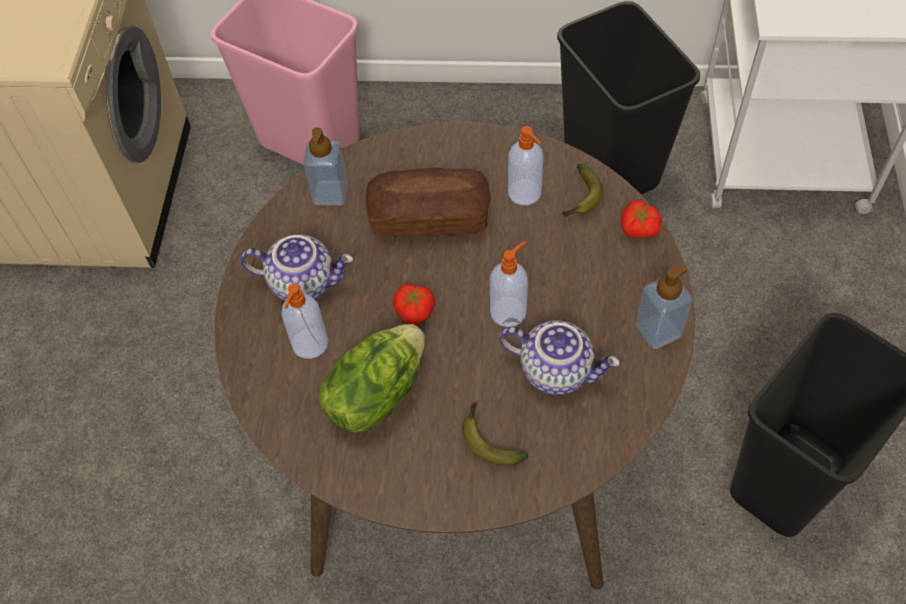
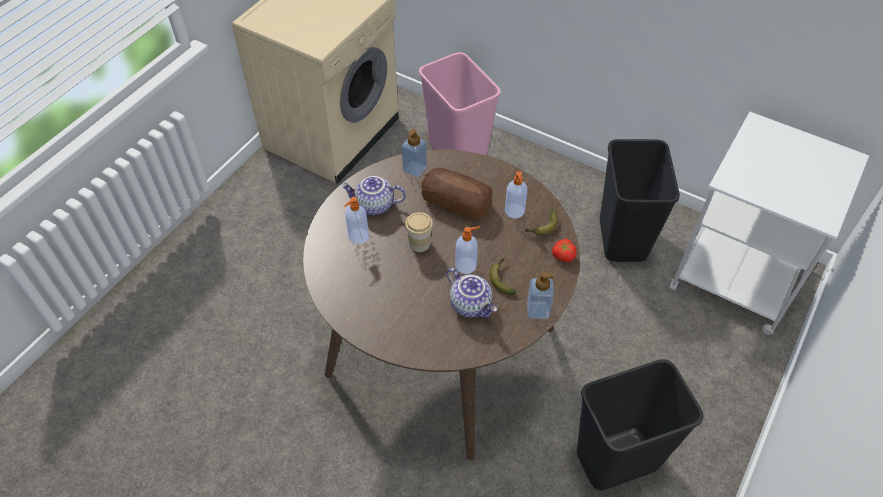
camera: 25 degrees right, 5 degrees down
teapot [241,234,353,301] -> teapot turned 150 degrees clockwise [341,176,406,215]
lettuce [318,324,425,433] -> none
tomato [393,284,435,325] -> cup [405,212,433,252]
banana [462,403,529,465] -> banana moved to [489,258,516,295]

